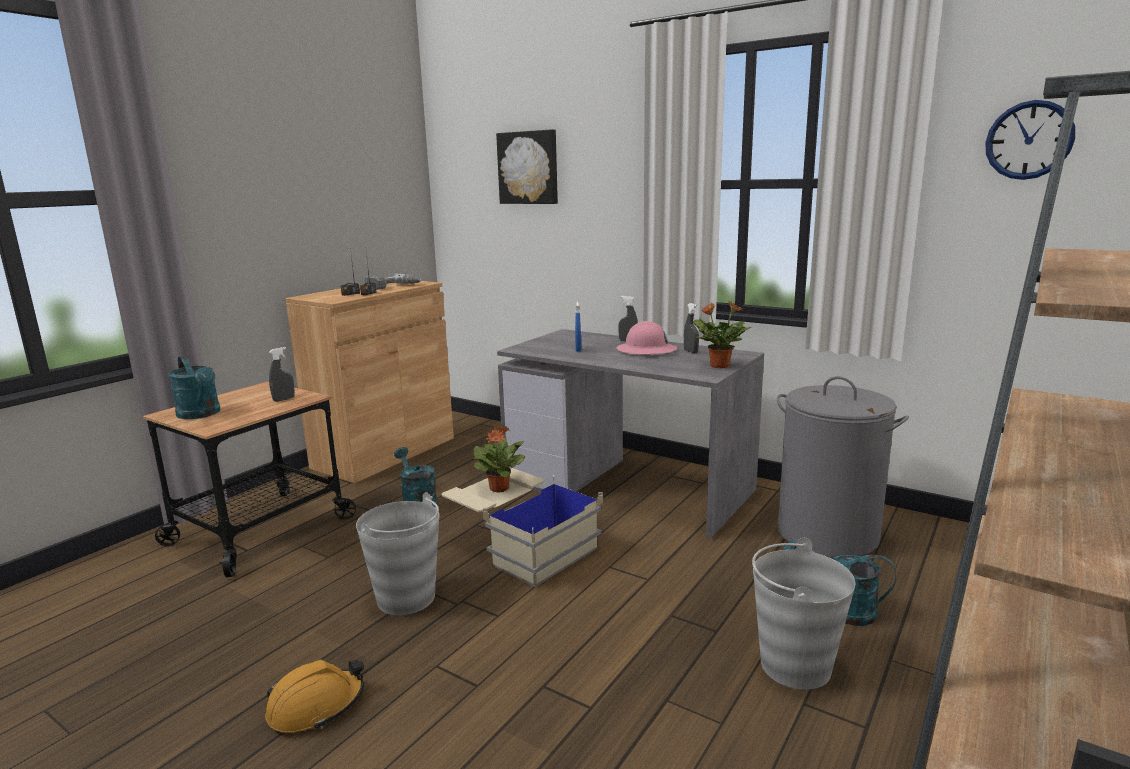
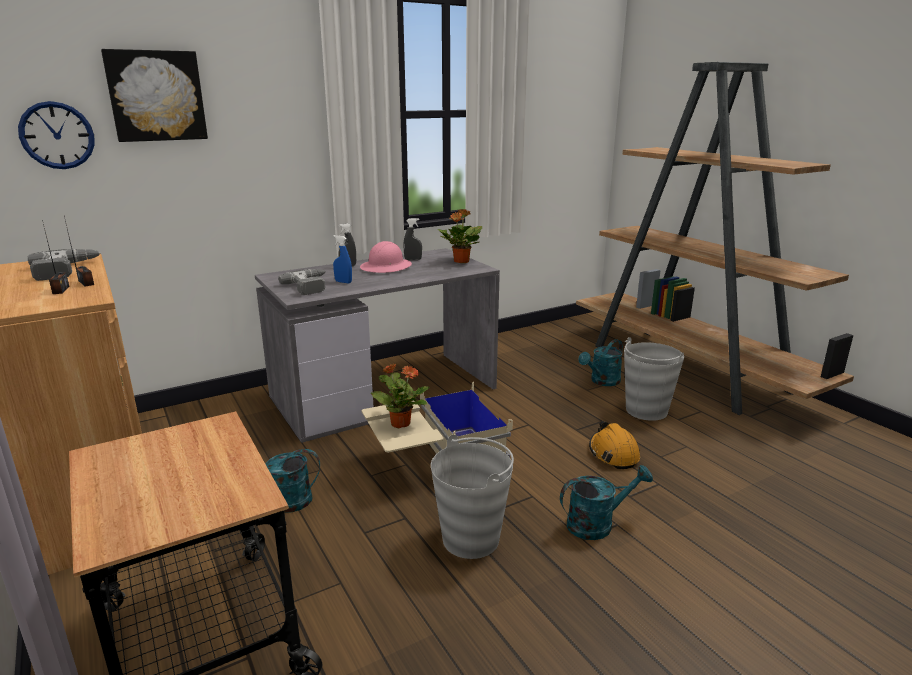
camera: 65 degrees left, 5 degrees up
turquoise watering can [168,356,220,419] -> turquoise watering can moved to [560,465,653,540]
orange hard hat [265,660,364,733] -> orange hard hat moved to [589,421,640,469]
grey spray bottle [269,347,295,402] -> none
grey laundry basket [777,376,909,558] -> none
wall clock [985,100,1075,180] -> wall clock moved to [18,101,95,169]
none -> power drill [278,269,326,295]

